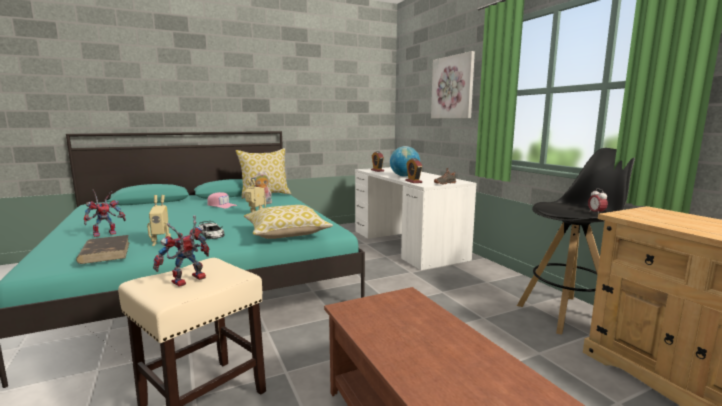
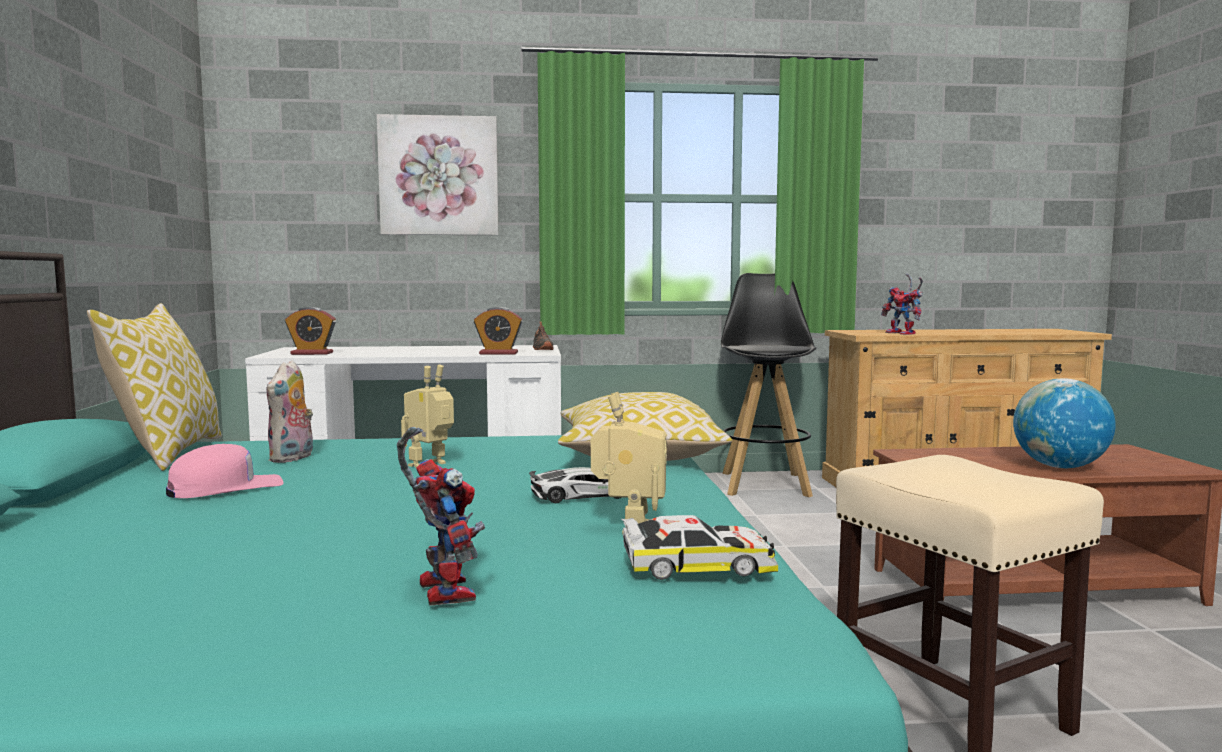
camera: 70 degrees left, 5 degrees down
brown book [76,235,130,264] -> toy car [621,515,778,580]
toy robot [153,215,209,287] -> toy robot moved to [881,273,923,335]
globe [390,146,420,177] -> globe moved to [1013,378,1115,468]
alarm clock [588,189,608,214] -> none

